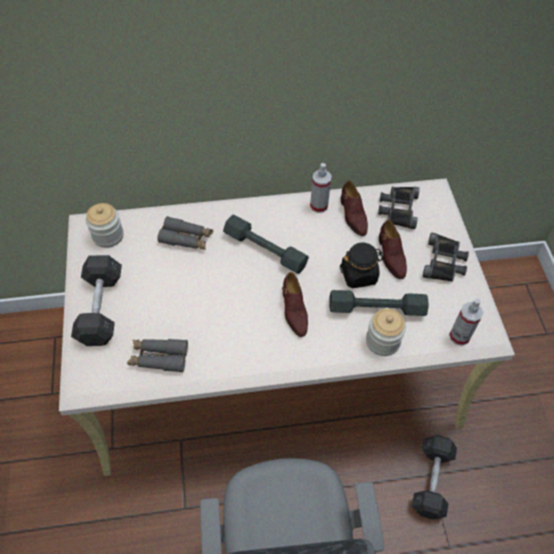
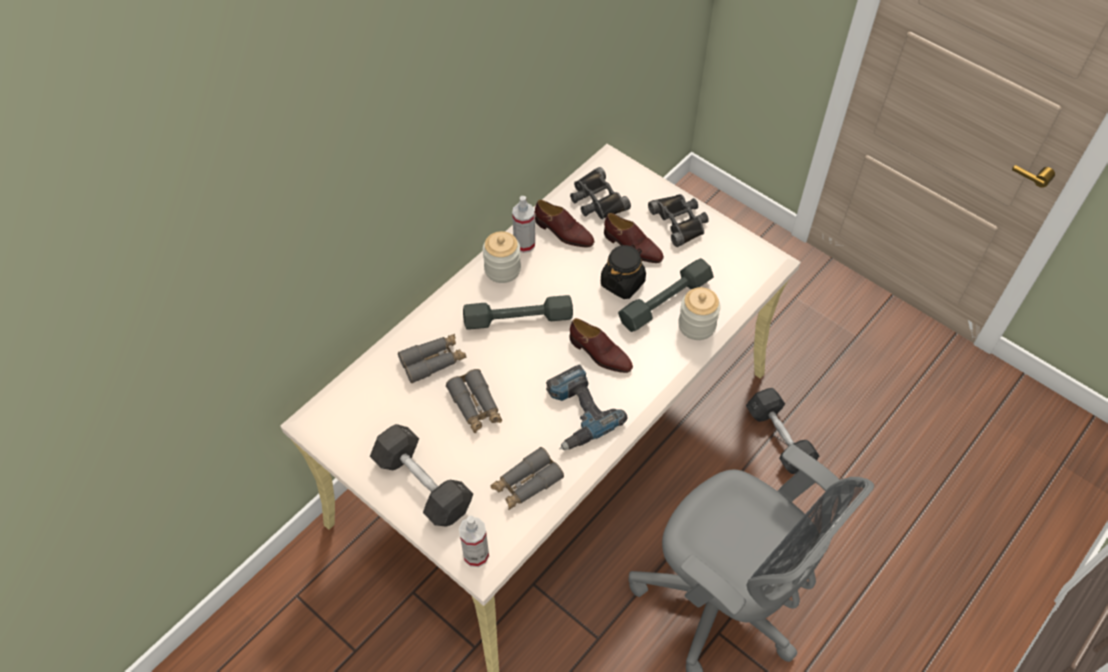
camera: 40 degrees left, 0 degrees up
jar [86,203,123,248] -> jar moved to [483,231,521,283]
spray bottle [449,298,484,346] -> spray bottle moved to [459,516,489,567]
none -> grey binoculars [446,369,502,433]
none -> power drill [546,365,627,450]

